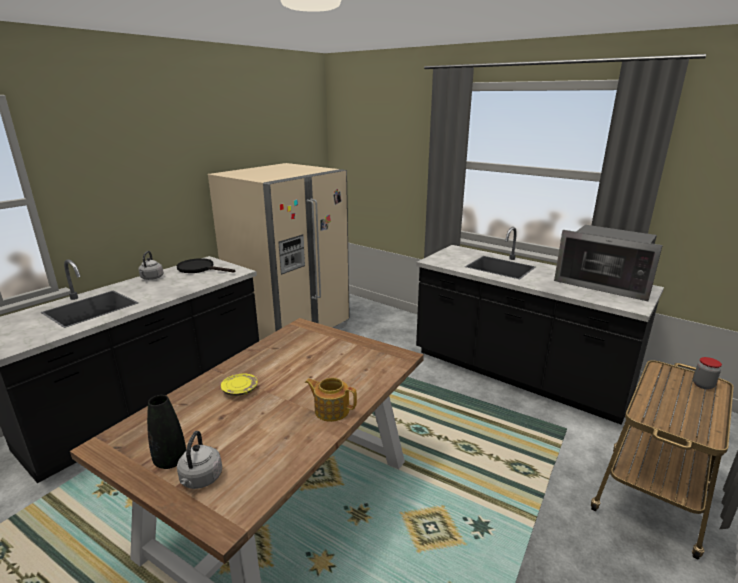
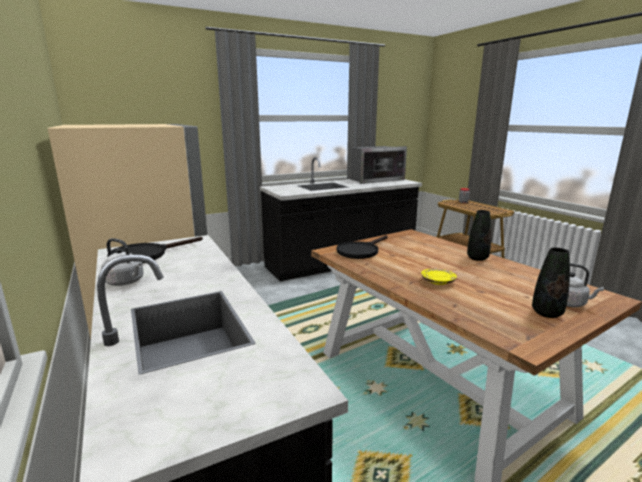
camera: 65 degrees left, 5 degrees down
teapot [305,378,357,422] -> black vase [467,210,491,261]
none -> black frying pan [337,235,388,259]

